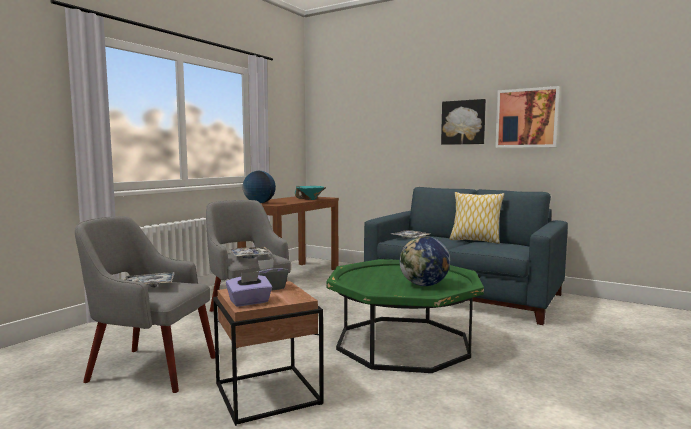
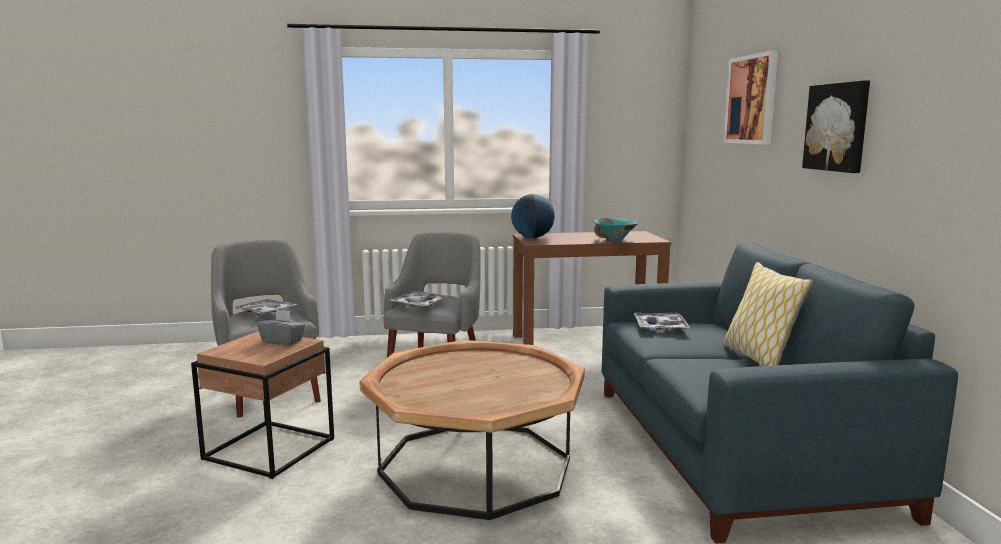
camera: 50 degrees right, 5 degrees up
purple tissue box [226,271,272,307] -> none
green coffee table [326,259,484,373] -> brown coffee table [360,340,585,520]
globe [400,236,450,286] -> none
picture [495,86,560,148] -> picture moved to [723,50,778,145]

